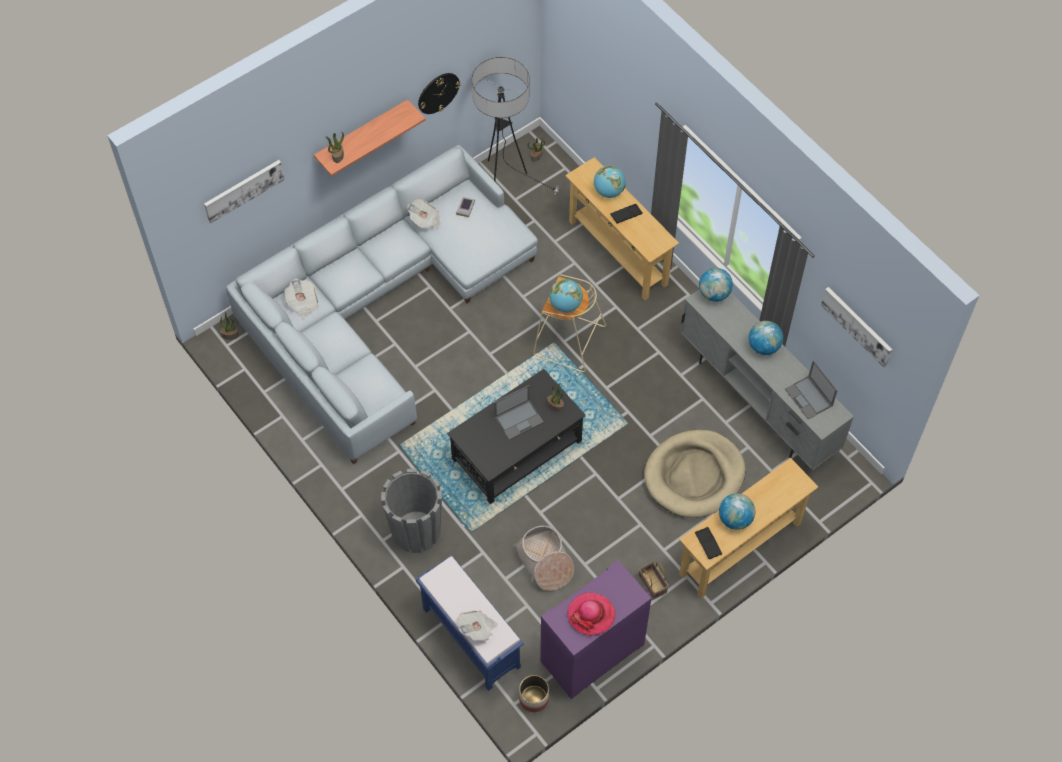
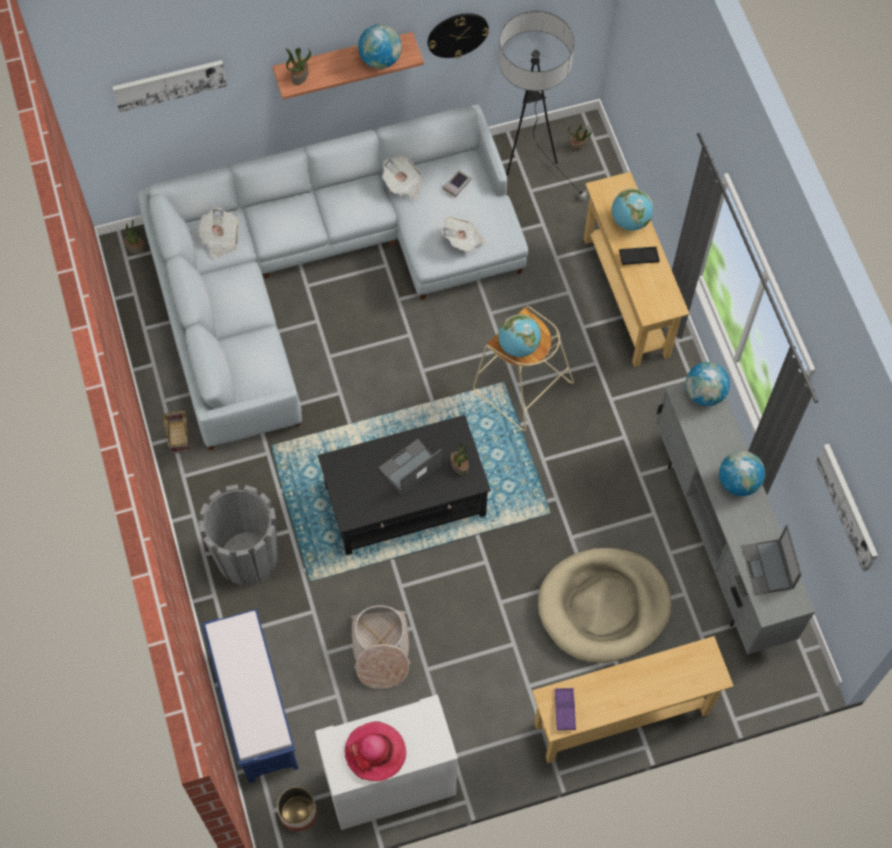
camera: 20 degrees right, 5 degrees up
newspaper [457,610,498,641] -> newspaper moved to [441,217,486,252]
laptop [494,385,544,440] -> laptop turned 150 degrees clockwise [378,439,441,495]
purple cabinet [540,561,652,699] -> white cabinet [315,695,458,831]
basket [639,562,669,600] -> basket moved to [164,411,190,454]
black tray [695,527,722,559] -> purple tray [555,688,576,730]
globe [719,493,755,530] -> globe moved to [358,24,402,69]

